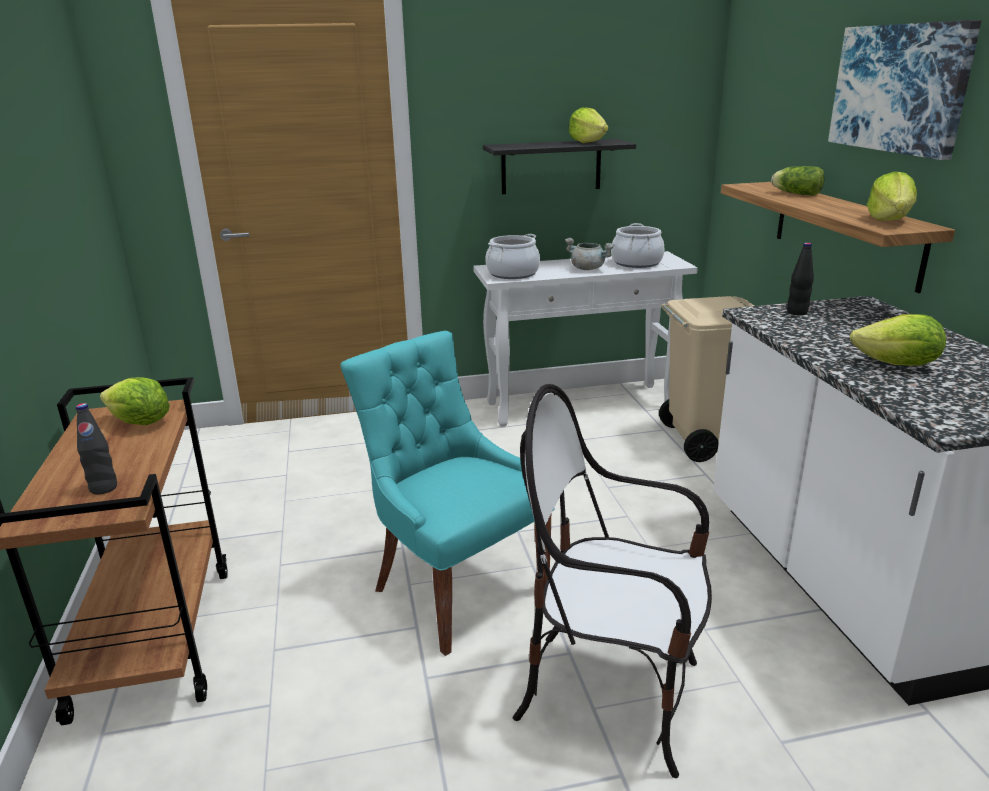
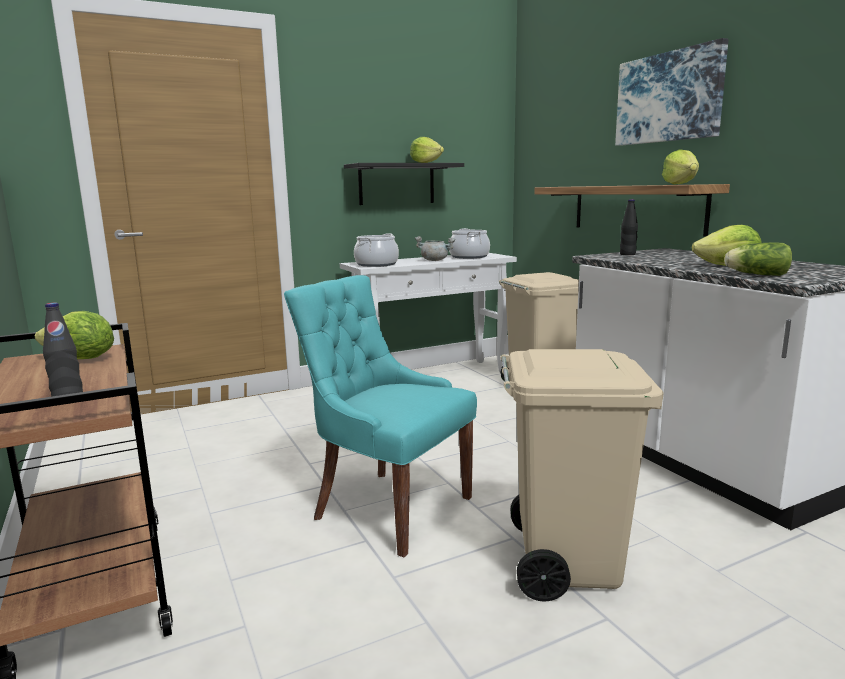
camera: 15 degrees left, 10 degrees down
chair [513,384,712,778] -> beige trash can [500,349,664,601]
lettuce [771,166,825,196] -> lettuce moved to [724,242,792,276]

